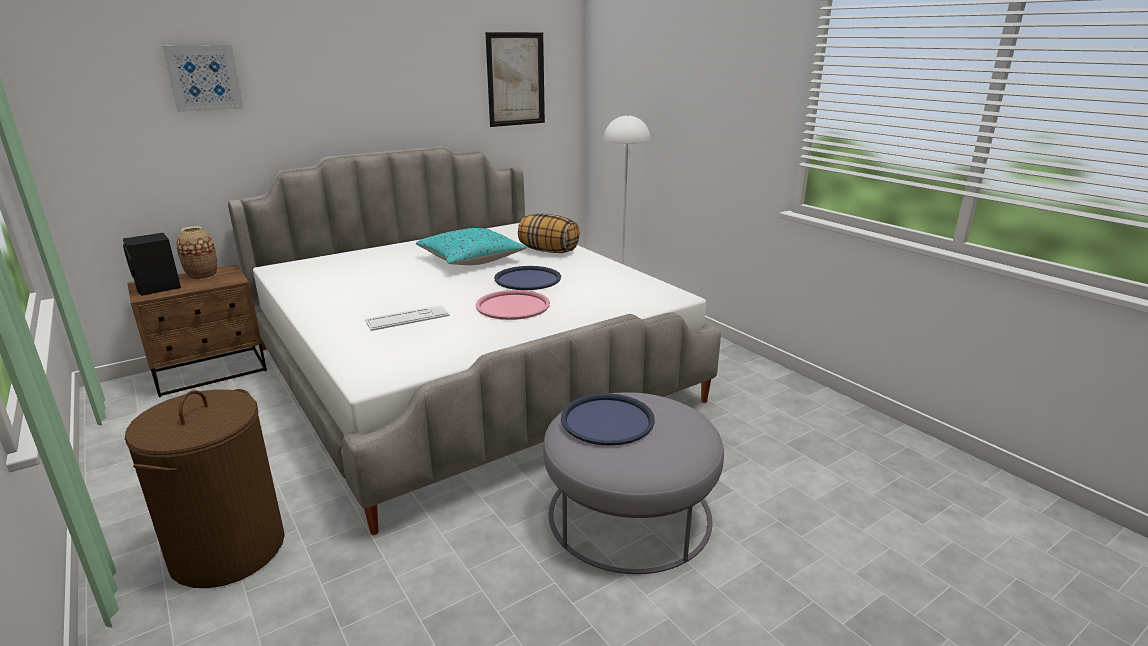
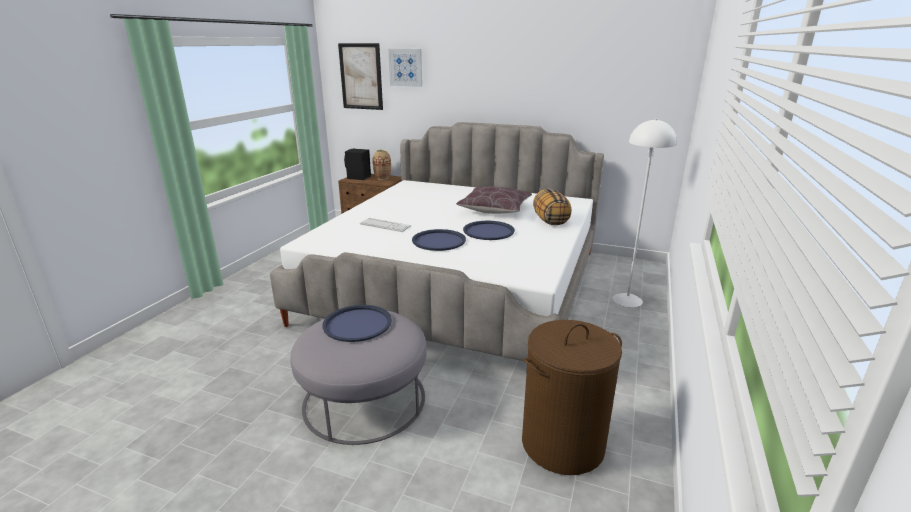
camera: 55 degrees right, 0 degrees up
brown laundry basket [125,389,285,588] -> brown laundry basket moved to [522,320,622,475]
turquoise pillow [416,228,527,265] -> brown pillow [456,186,532,214]
pink tray [476,290,550,320] -> blue tray [412,229,466,251]
picture [485,32,545,127] -> picture moved to [338,43,383,110]

